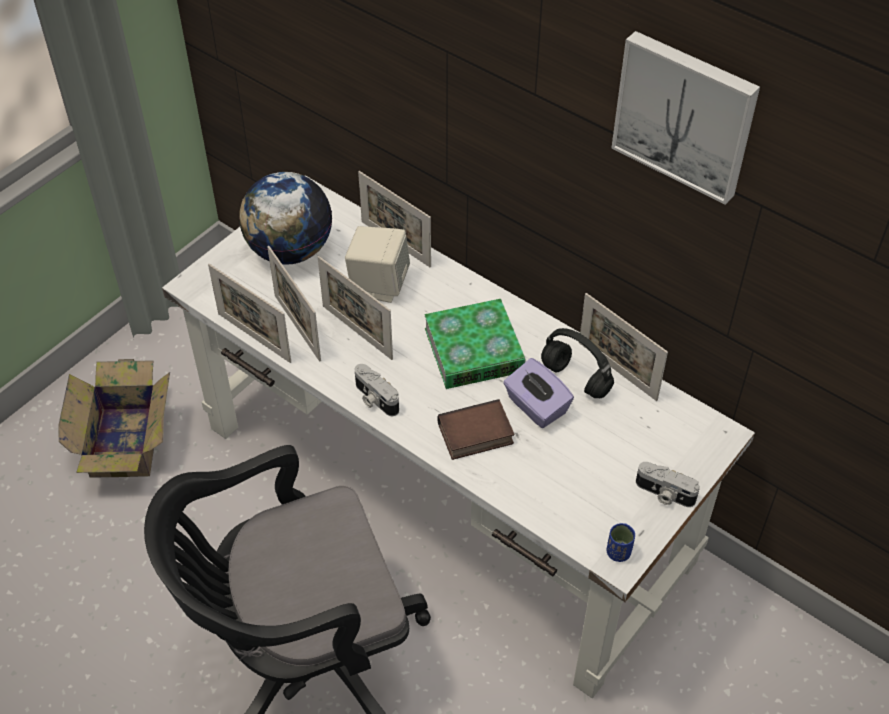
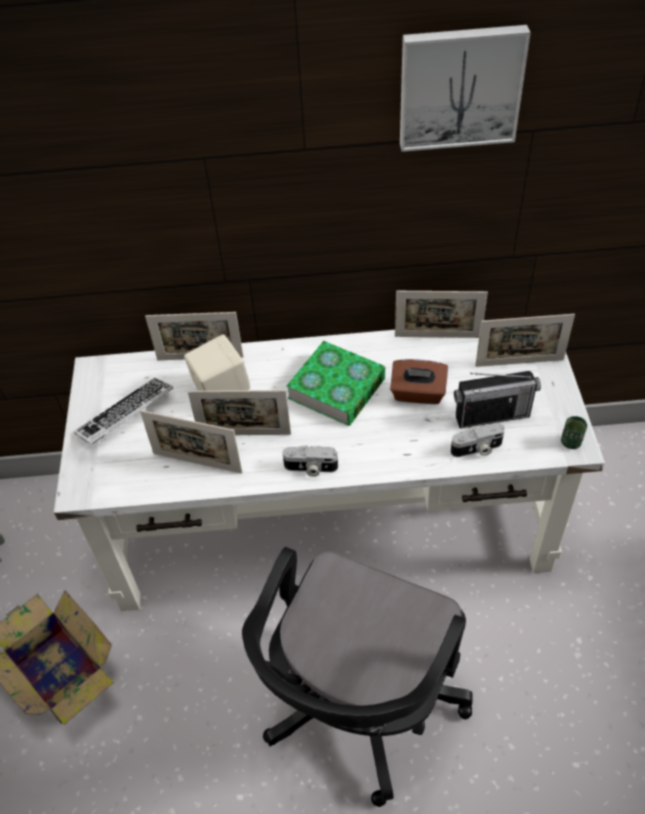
camera: 40 degrees left, 0 degrees up
picture frame [208,264,291,363] -> picture frame moved to [475,314,575,367]
globe [239,172,332,265] -> keyboard [74,378,173,445]
book [438,399,514,460] -> none
purple tissue box [503,358,574,428] -> brown tissue box [390,359,448,404]
black headphones [541,328,614,398] -> none
blue cup [606,523,635,562] -> green cup [561,416,587,449]
camera [636,462,700,507] -> camera moved to [451,423,504,457]
none -> radio [454,371,541,428]

